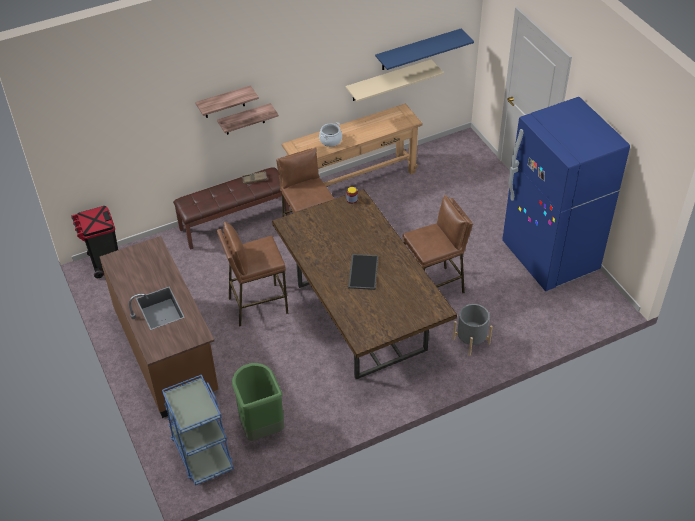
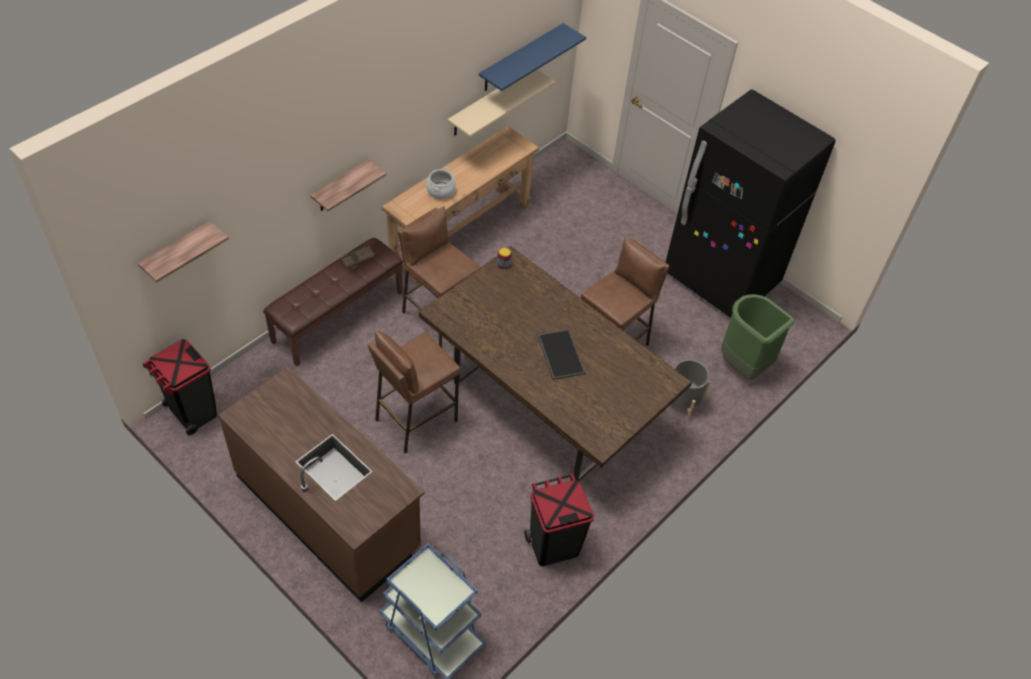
camera: 25 degrees left, 5 degrees up
shelf [195,85,259,118] -> shelf moved to [138,221,229,283]
green trash can [232,363,284,441] -> green trash can moved to [721,294,794,380]
blue fridge [502,97,630,291] -> black fridge [666,89,836,318]
none -> black trash can [524,473,594,566]

